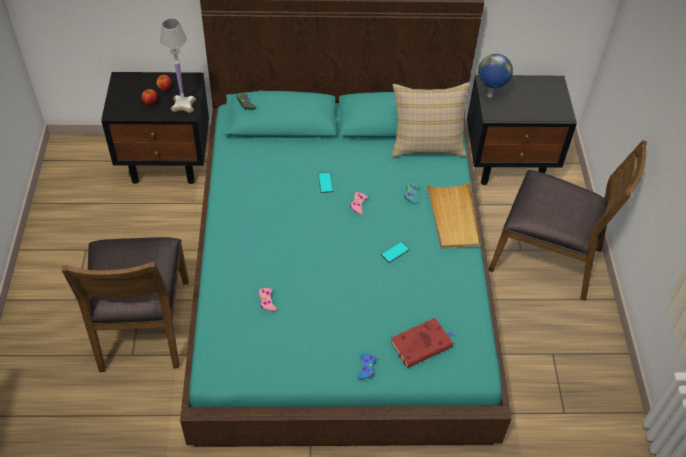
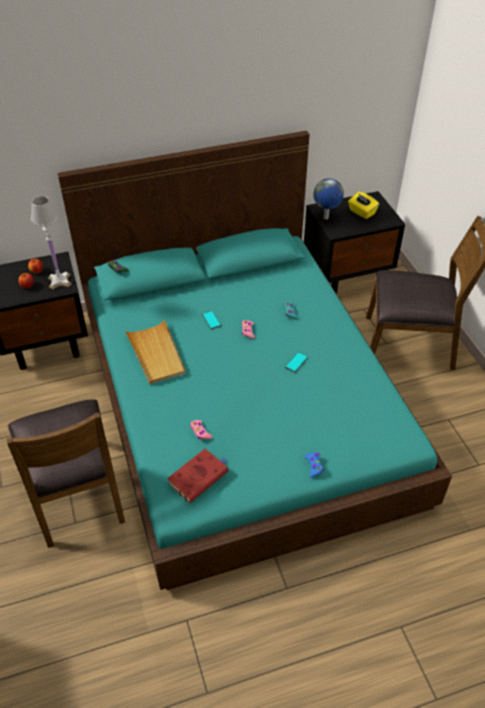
camera: 15 degrees left, 5 degrees down
red book [391,318,454,368] -> red book moved to [167,449,229,503]
beige pillow [392,82,470,157] -> none
beige tray [426,181,481,249] -> beige tray moved to [125,320,186,384]
none -> yellow tissue box [348,192,379,219]

